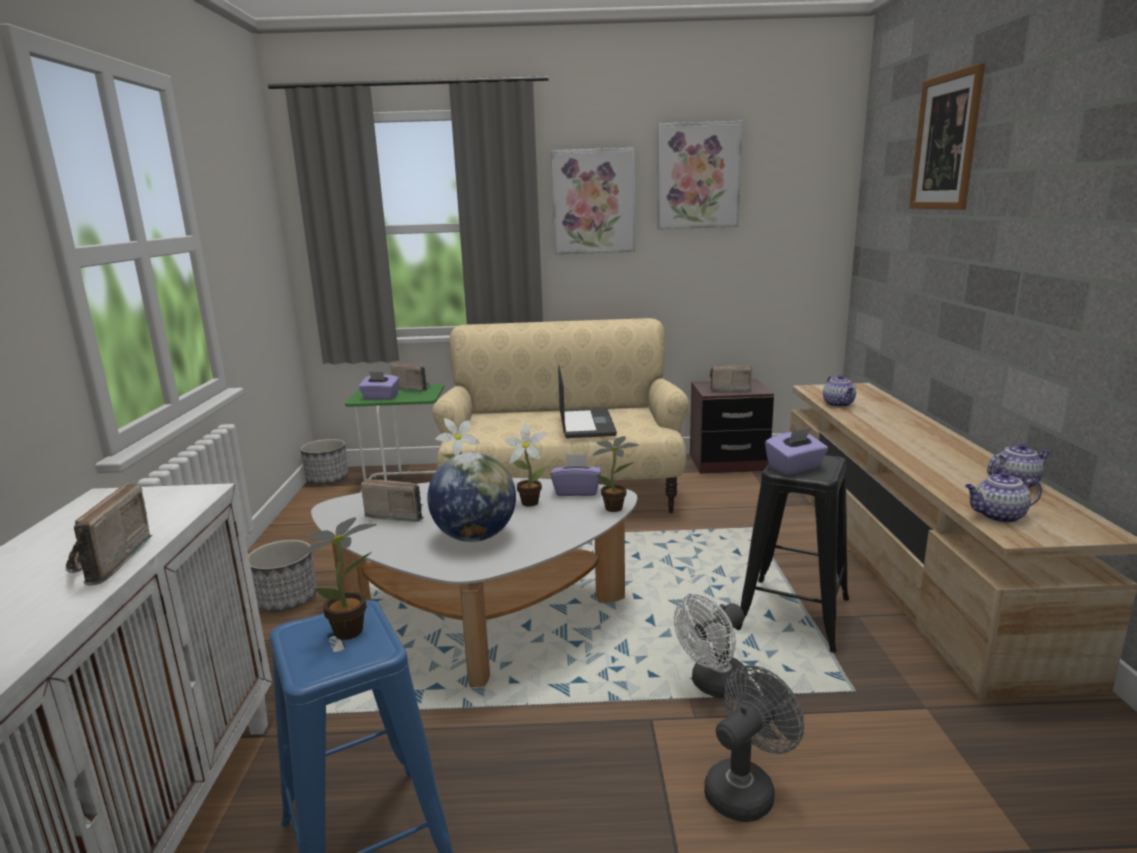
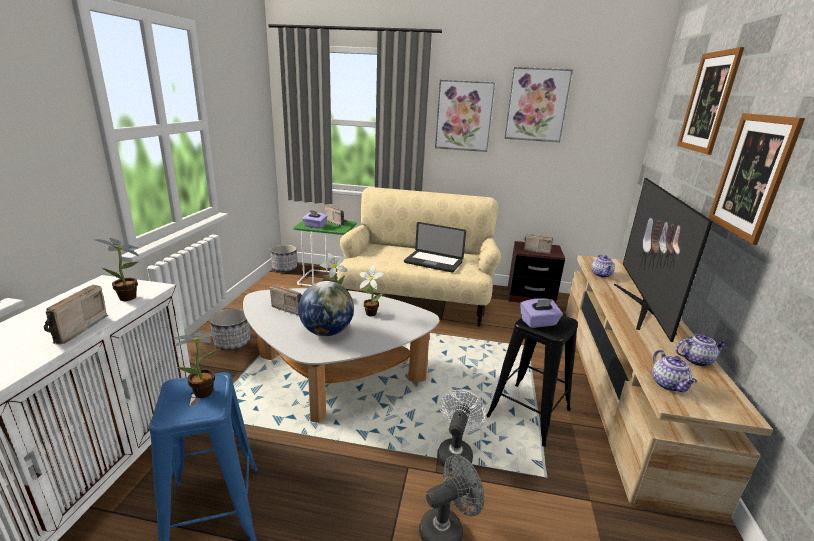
camera: 10 degrees right, 5 degrees up
purple tissue box [551,454,601,496] -> none
laptop [558,365,617,438] -> laptop turned 105 degrees clockwise [404,222,466,272]
potted plant [593,436,639,512] -> potted plant moved to [94,238,139,301]
white fan [674,594,749,698] -> white fan turned 135 degrees clockwise [437,390,486,470]
teapot [965,472,1042,523] -> teapot turned 105 degrees counterclockwise [652,350,697,392]
none -> television [614,178,713,342]
none -> picture [708,113,805,245]

